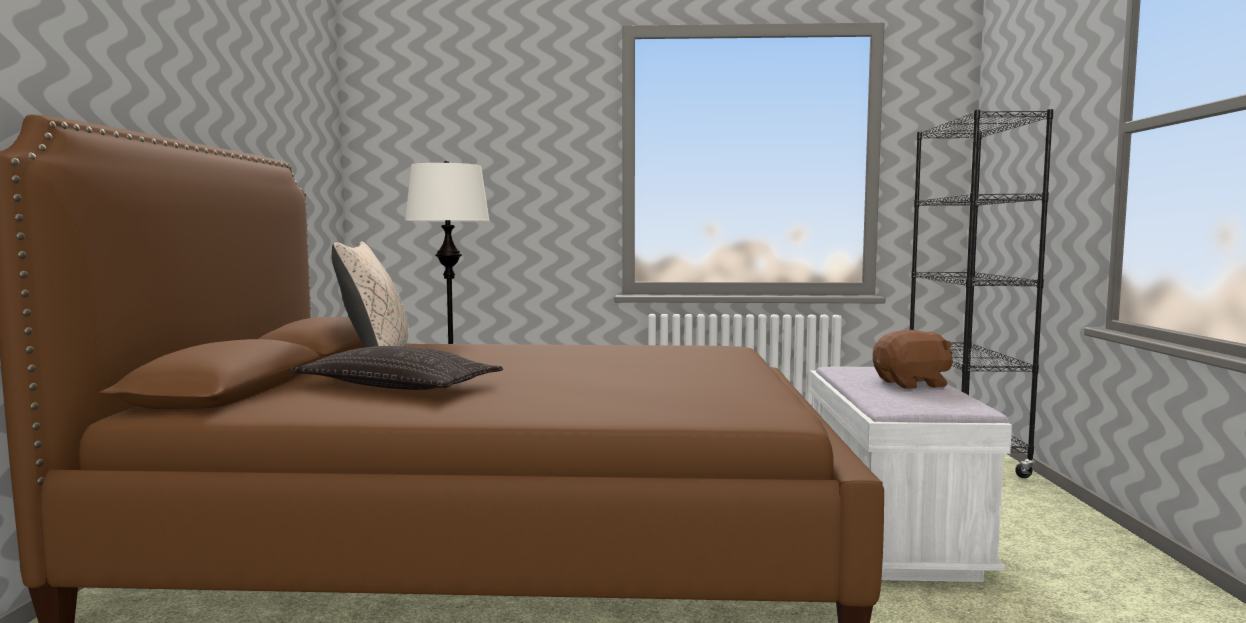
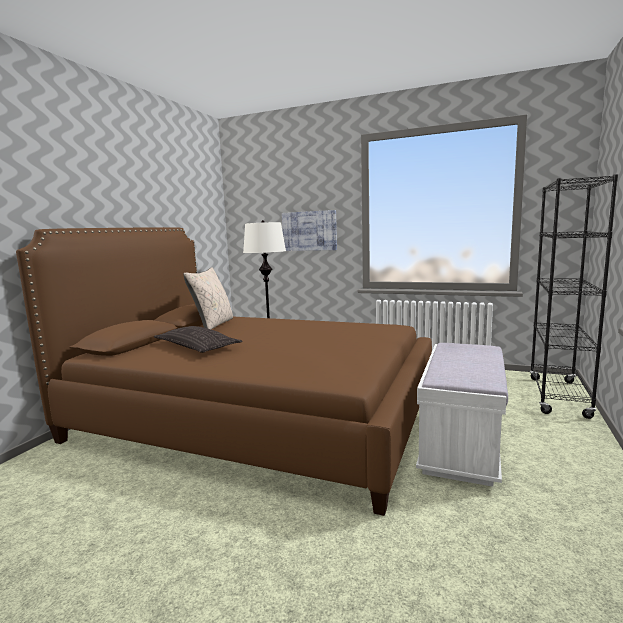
camera: 20 degrees right, 5 degrees up
brown plush toy [873,330,953,389] -> none
none -> picture [282,210,337,251]

